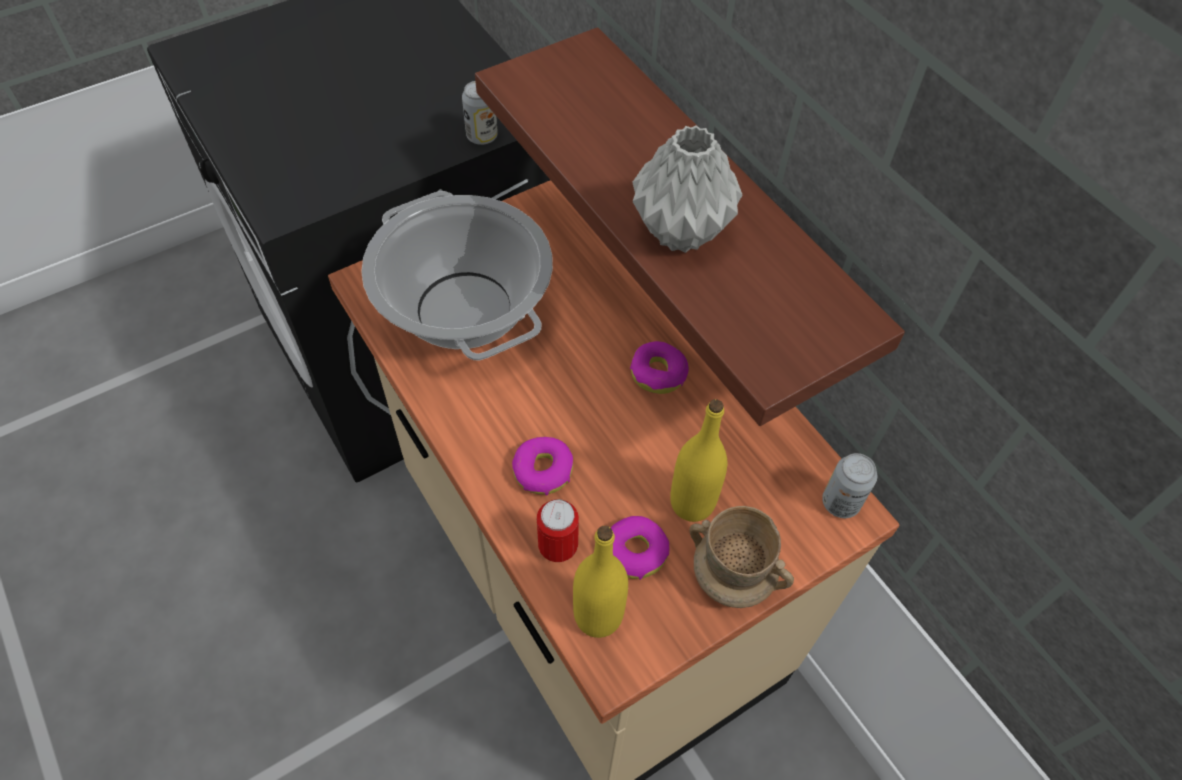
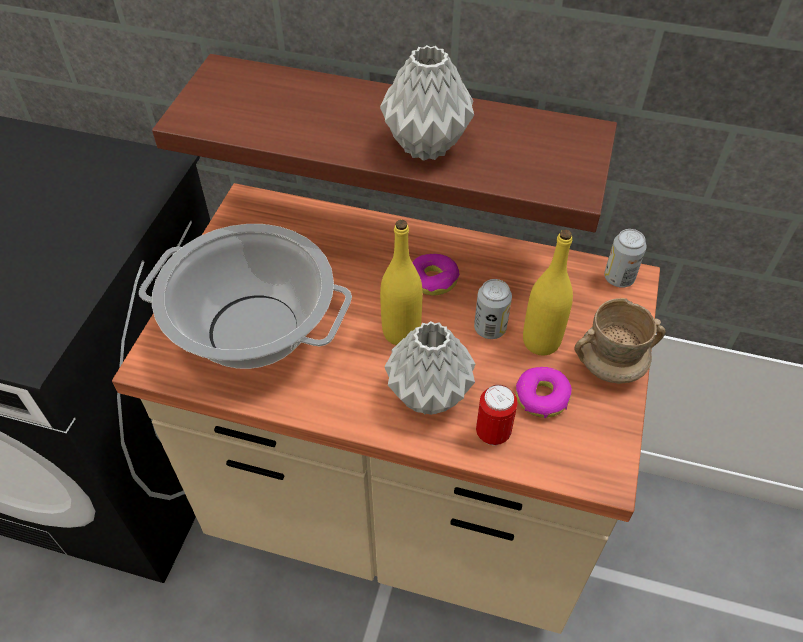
camera: 40 degrees left, 5 degrees down
can [462,81,498,145] -> can moved to [474,279,512,339]
donut [512,437,573,495] -> grey vase [385,321,475,415]
yellow bottle [573,526,628,638] -> yellow bottle moved to [380,220,423,345]

